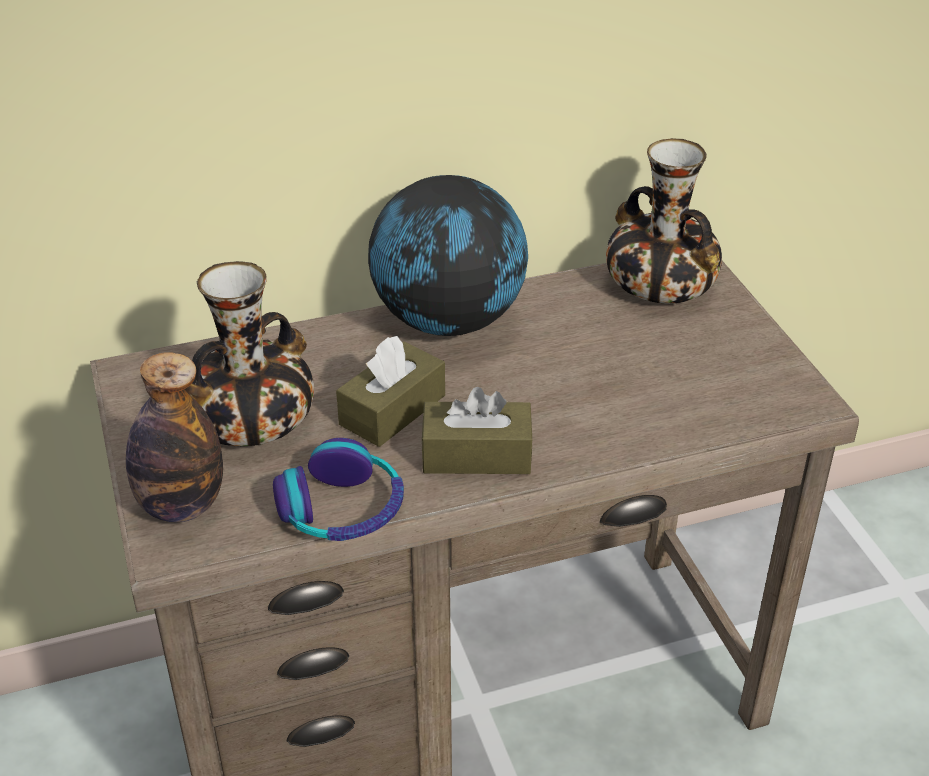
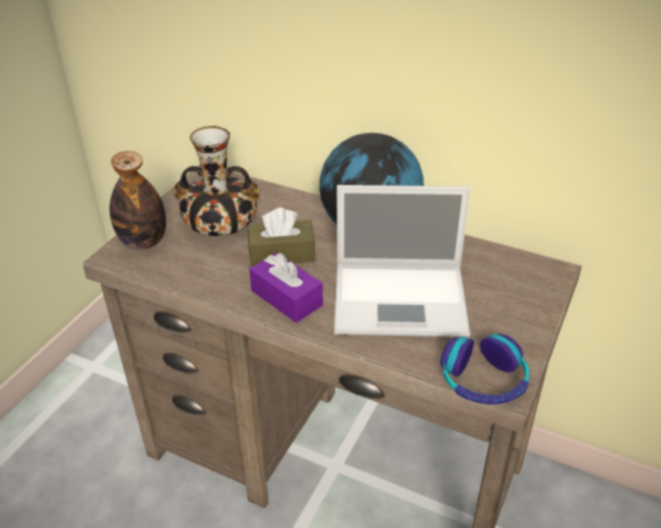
camera: 45 degrees right, 0 degrees up
headphones [273,438,404,541] -> headphones moved to [440,334,529,404]
brown tissue box [421,387,533,474] -> purple tissue box [249,253,323,323]
vase [606,138,722,303] -> none
none -> laptop [334,185,471,337]

